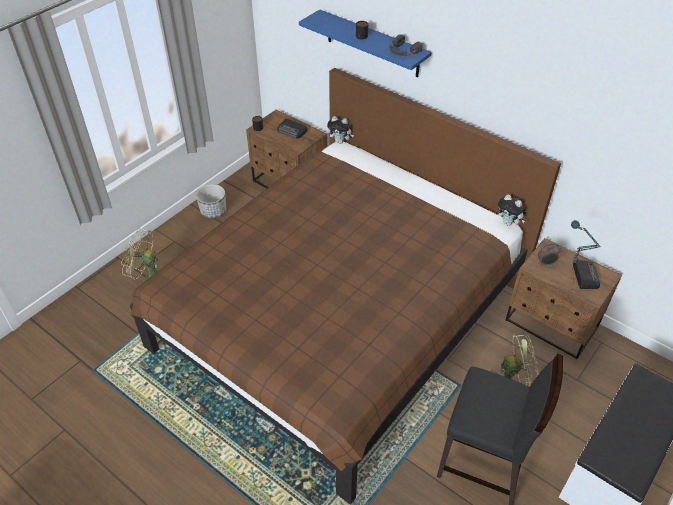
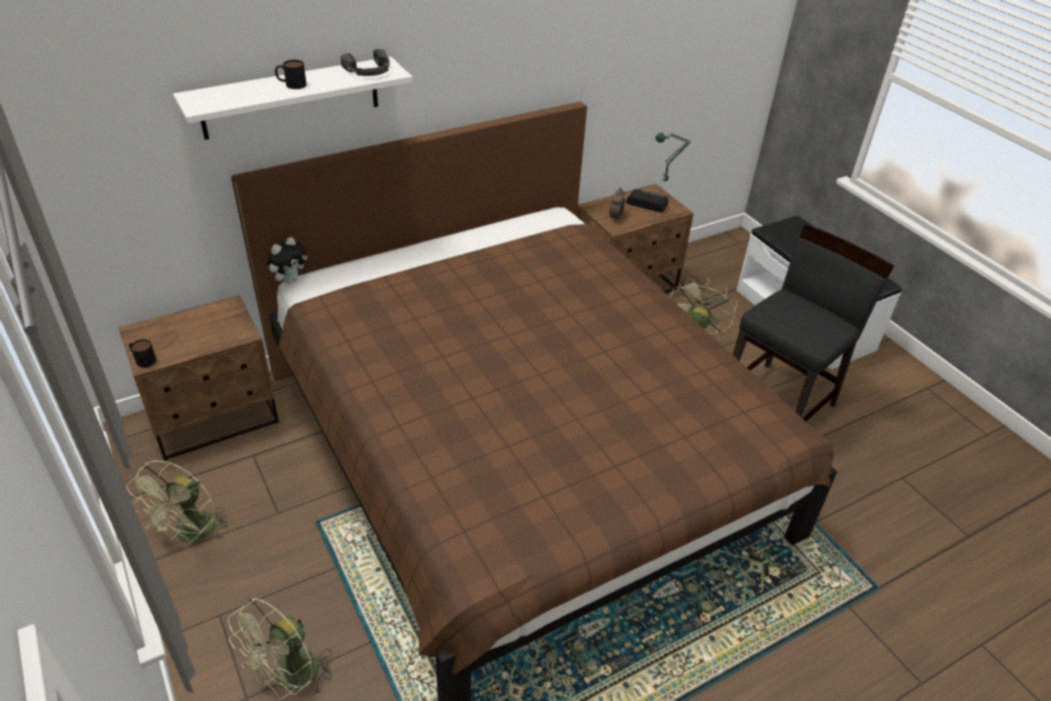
camera: 70 degrees left, 5 degrees down
planter [196,184,226,218] -> green fan [126,460,229,543]
radio [277,119,307,138] -> none
blue shelf [299,10,432,77] -> white shelf [173,57,412,140]
plush toy [498,194,526,226] -> none

